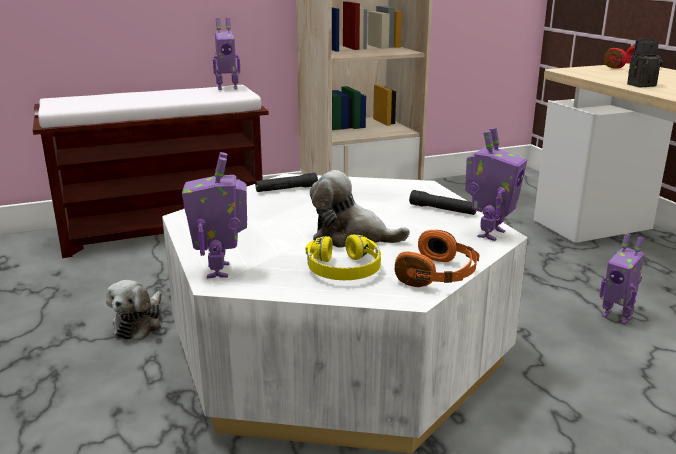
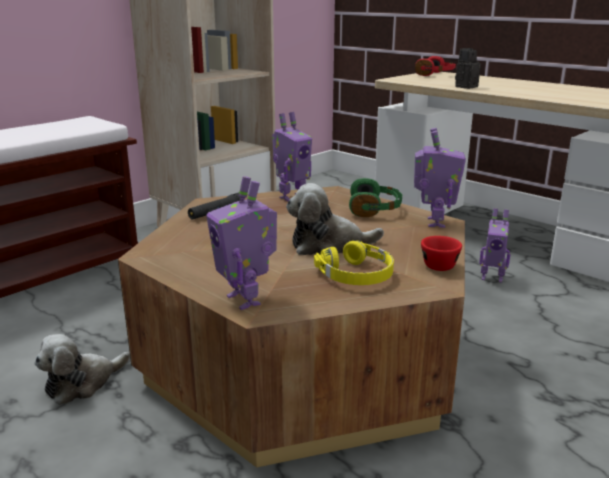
camera: 25 degrees left, 0 degrees up
plush toy [106,280,162,340] -> plush toy turned 60 degrees clockwise [35,334,130,405]
white coffee table [162,174,528,454] -> brown coffee table [118,186,465,467]
toy robot [213,18,240,90] -> toy robot moved to [272,112,312,201]
orange headphones [395,230,480,287] -> red cup [421,236,462,271]
black flashlight [409,190,476,215] -> green headphones [349,178,402,217]

